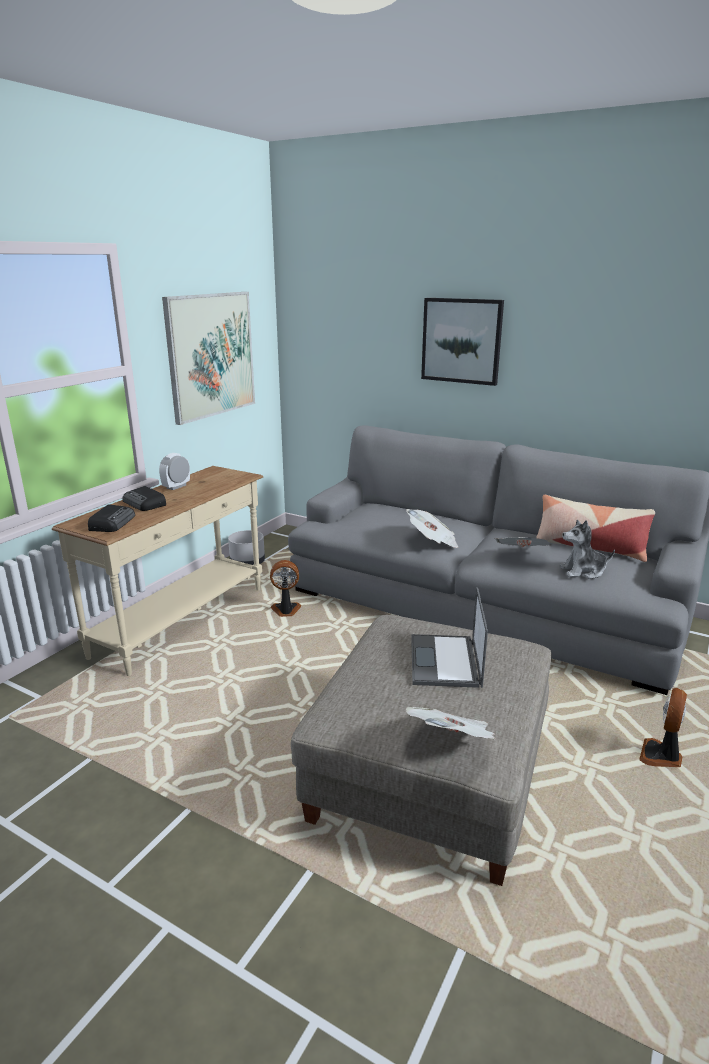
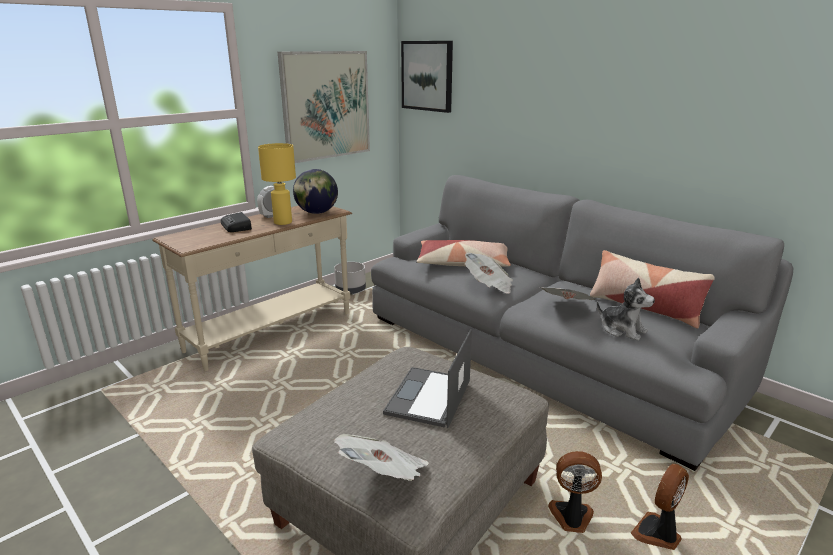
camera: 15 degrees right, 0 degrees up
radio [88,504,135,532] -> none
fan [270,560,301,617] -> fan moved to [548,451,602,533]
picture [421,298,504,386] -> picture moved to [401,41,453,113]
plush toy [560,520,615,579] -> plush toy turned 150 degrees counterclockwise [597,277,655,341]
none -> yellow table lamp [258,143,296,225]
none -> globe [293,169,338,214]
none -> pillow [417,240,511,267]

